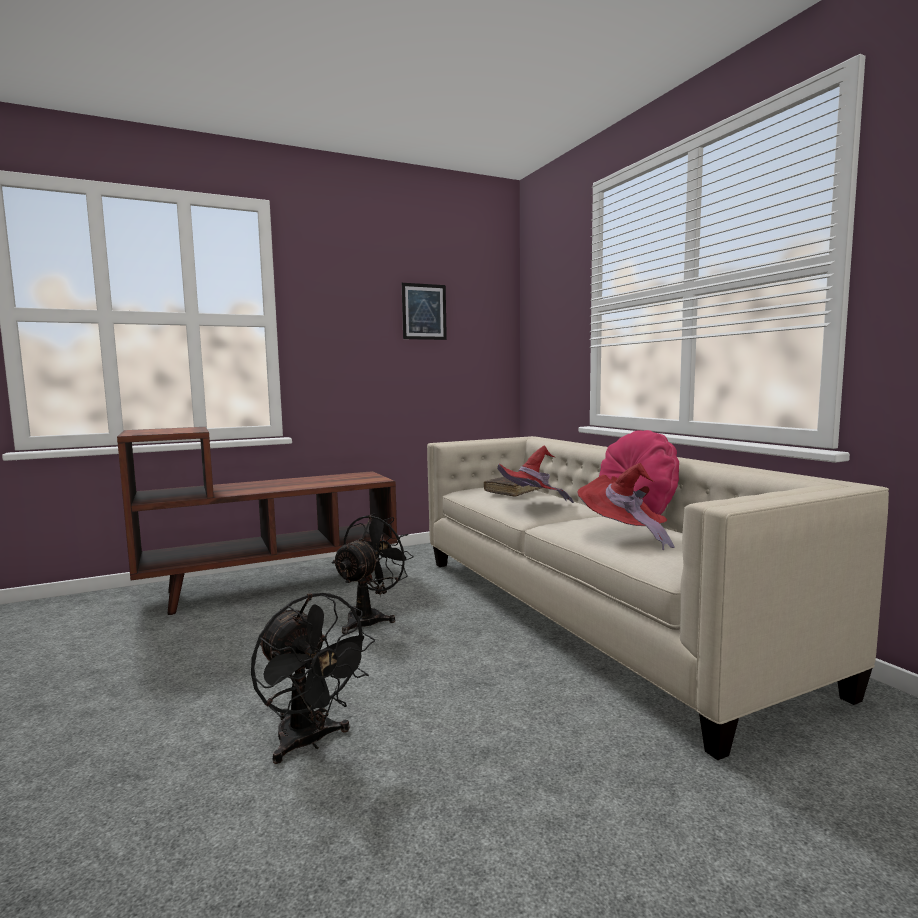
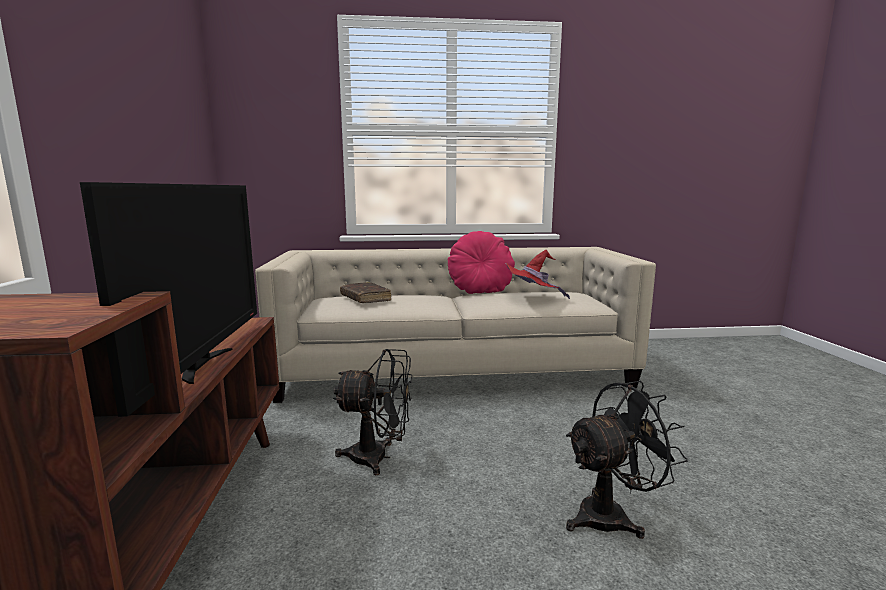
camera: 70 degrees left, 5 degrees up
black fan [331,513,414,634] -> black fan turned 135 degrees clockwise [333,349,412,475]
picture [402,283,447,340] -> none
red hat [497,446,574,503] -> none
none -> television [80,182,257,417]

